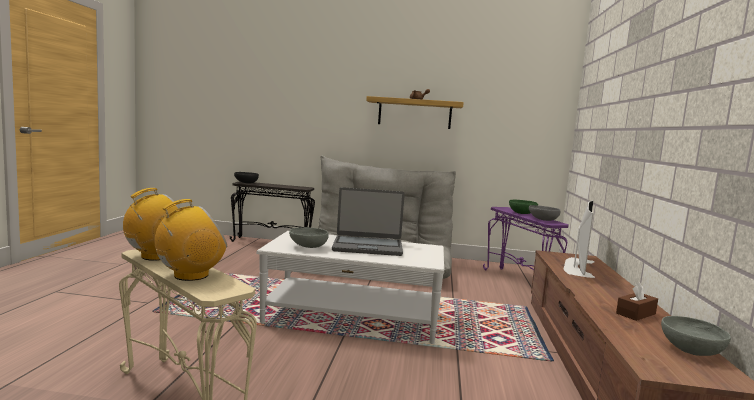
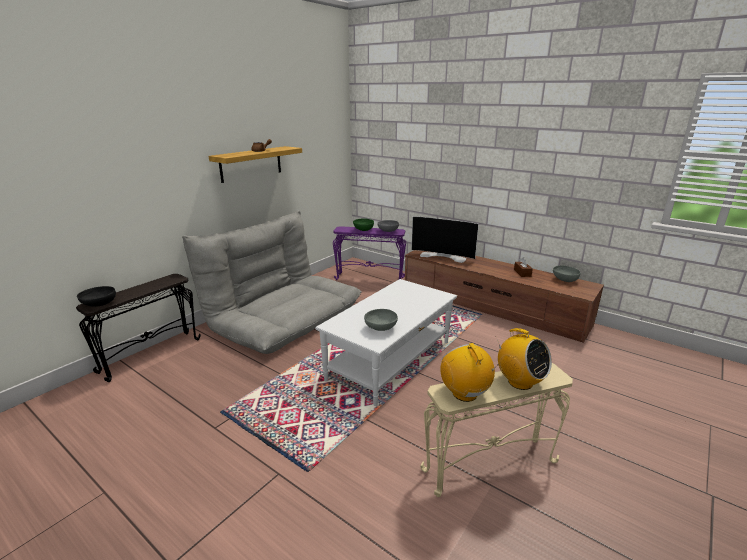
camera: 60 degrees left, 15 degrees up
radio [155,199,227,281] -> radio turned 150 degrees clockwise [496,328,552,390]
laptop [332,187,405,256] -> none
television [564,200,595,278] -> television turned 150 degrees clockwise [411,216,479,263]

